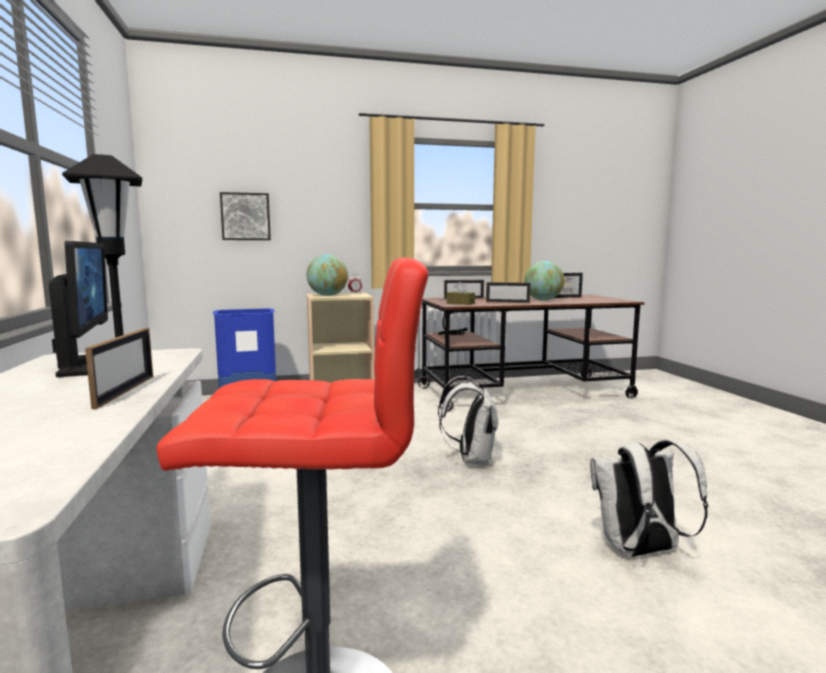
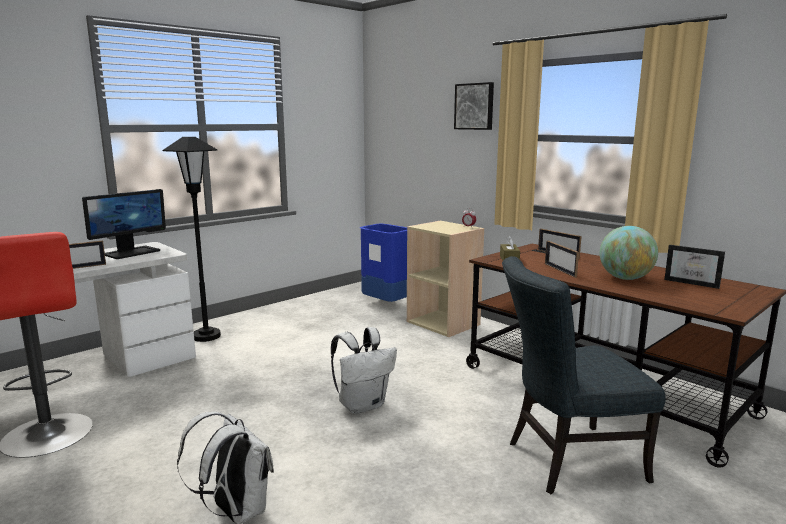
camera: 60 degrees right, 5 degrees up
picture [220,192,271,240] -> picture moved to [454,82,494,130]
globe [306,255,348,296] -> none
none -> grey chair [502,256,666,494]

